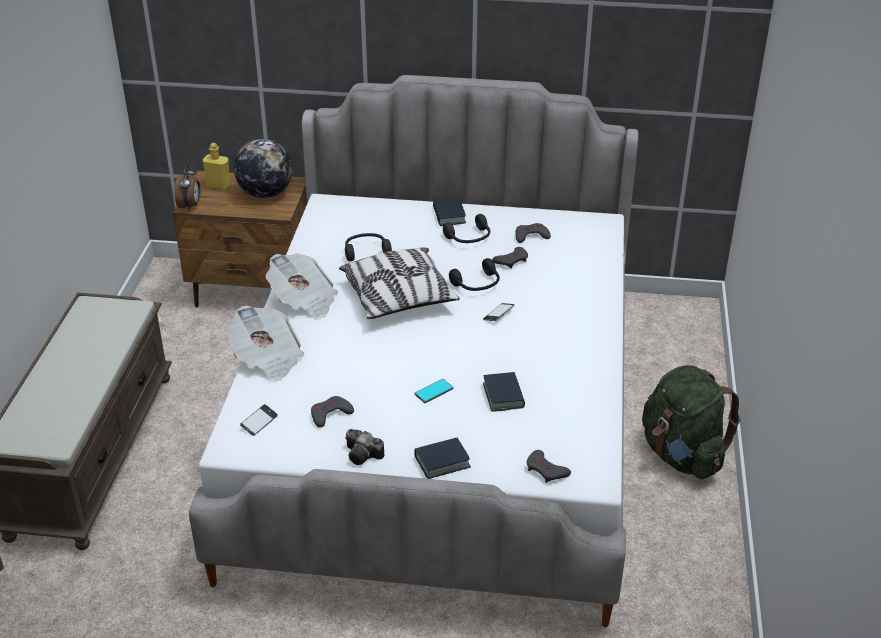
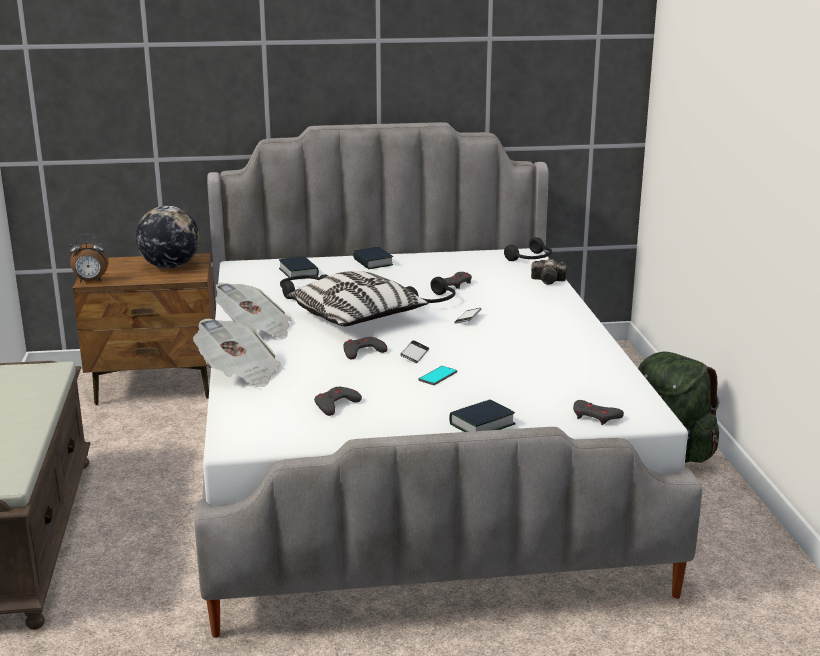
camera: 15 degrees left, 15 degrees down
alarm clock [175,165,200,211] -> alarm clock turned 90 degrees clockwise [69,234,108,283]
yellow bottle [203,143,231,190] -> none
phone [240,404,278,436] -> phone moved to [400,340,429,363]
camera [345,429,384,465] -> camera moved to [531,259,566,285]
black headphones [443,214,490,243] -> black headphones moved to [504,237,552,261]
book [483,372,525,412] -> book moved to [279,256,319,278]
grey game controller [515,223,551,243] -> grey game controller moved to [343,337,387,359]

